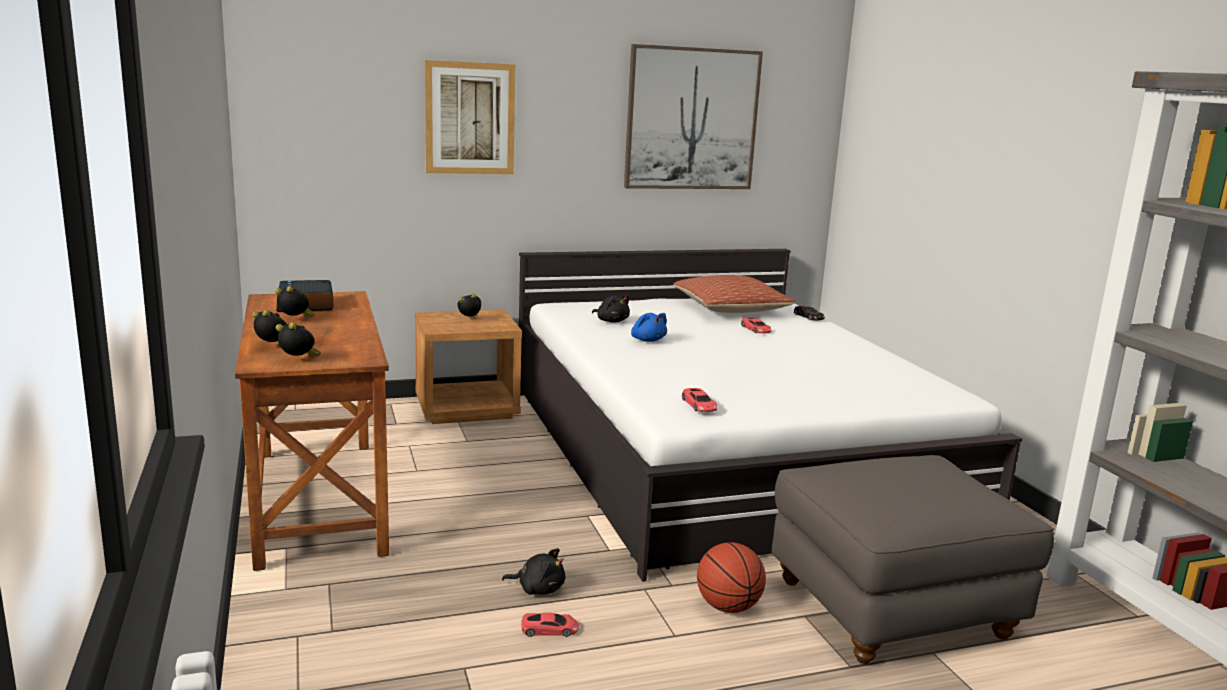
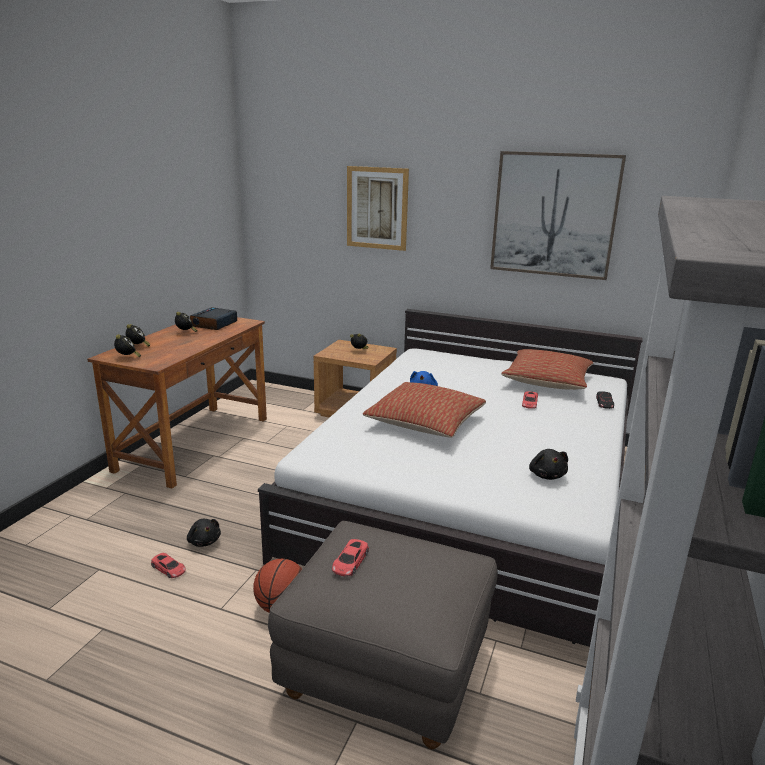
camera: 40 degrees right, 5 degrees up
black plush toy [592,294,630,323] -> black plush toy moved to [529,449,568,480]
red toy car [682,388,717,412] -> red toy car moved to [332,539,369,576]
none -> pillow [363,382,486,438]

